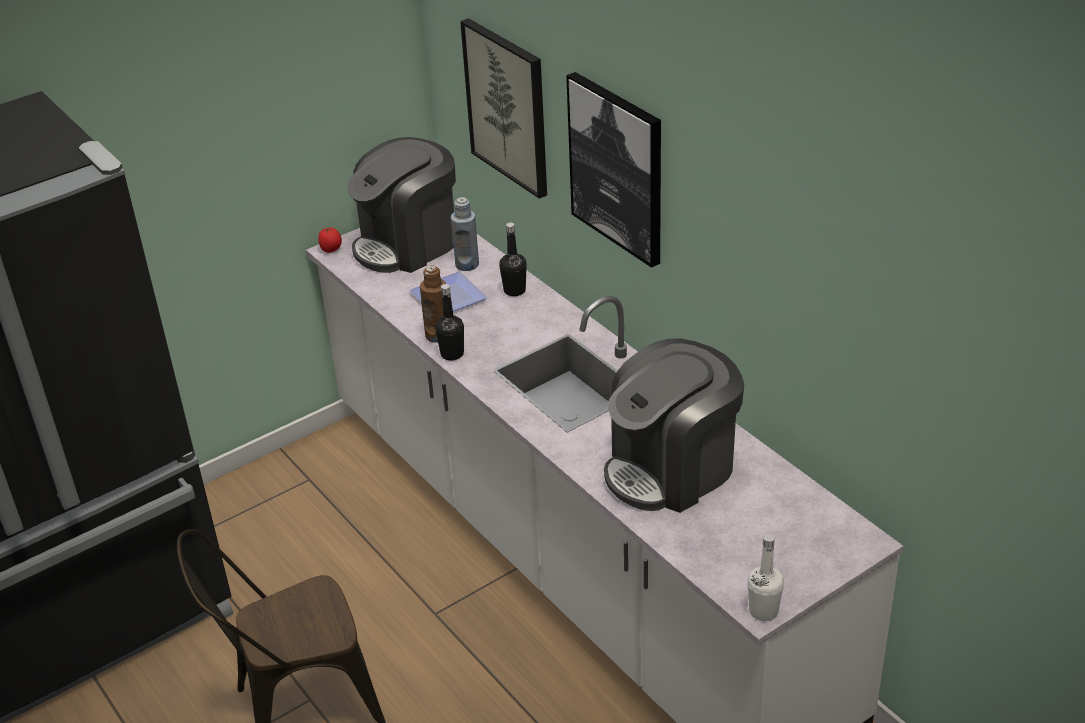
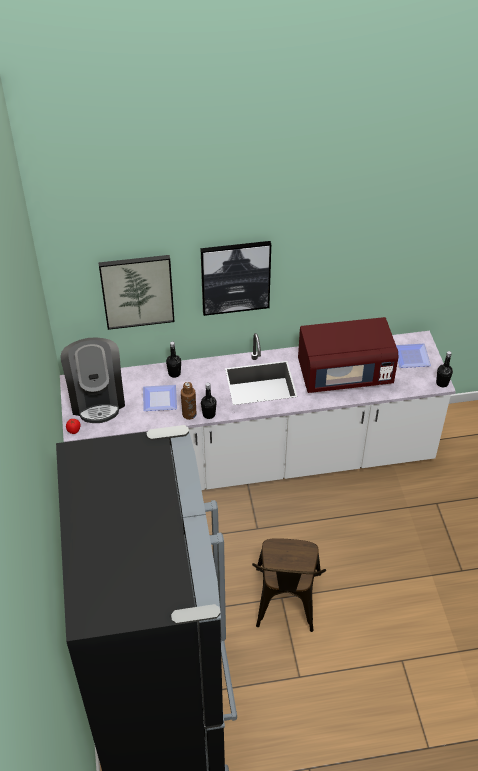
camera: 65 degrees left, 10 degrees up
blue bottle [451,197,479,271] -> none
coffee machine [604,338,744,513] -> red microwave [298,317,399,393]
white bottle [748,534,784,621] -> black bottle [436,351,453,387]
none -> plate [396,343,431,368]

